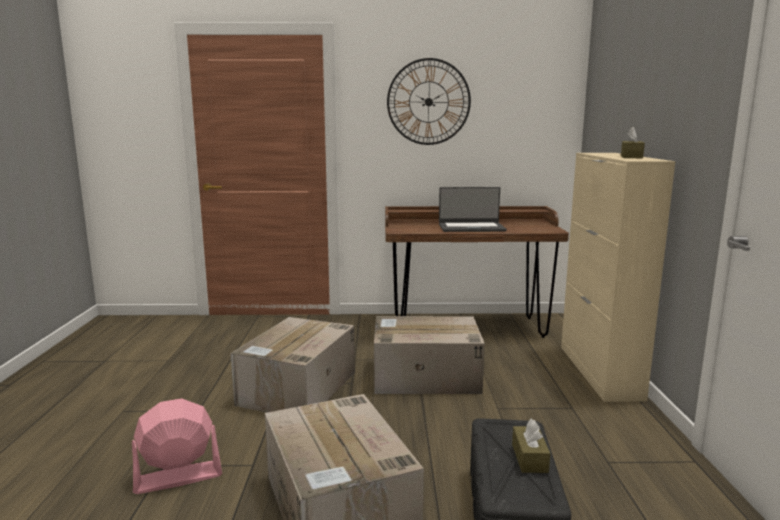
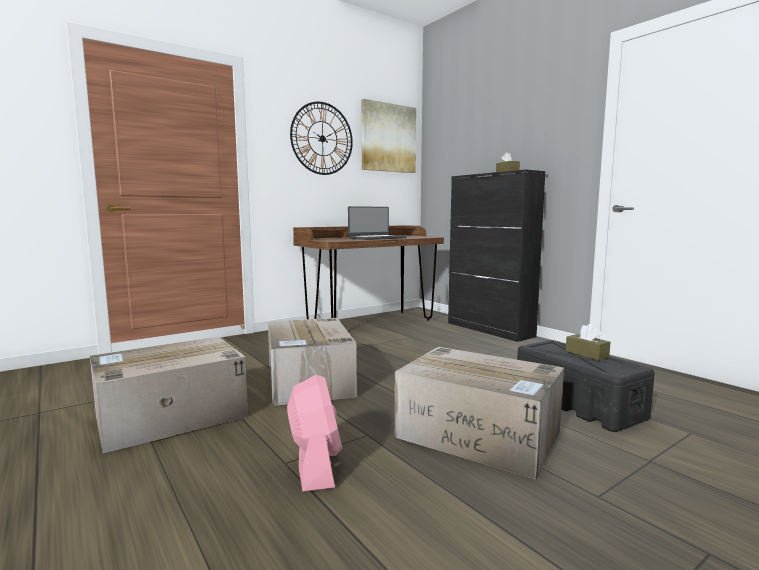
camera: 35 degrees left, 5 degrees down
pink fan [132,398,222,494] -> pink fan turned 135 degrees clockwise [287,375,342,492]
cardboard box [374,316,485,394] -> cardboard box moved to [90,336,248,454]
beige cabinet [561,153,676,402] -> black cabinet [448,169,545,342]
none -> picture [361,99,416,173]

